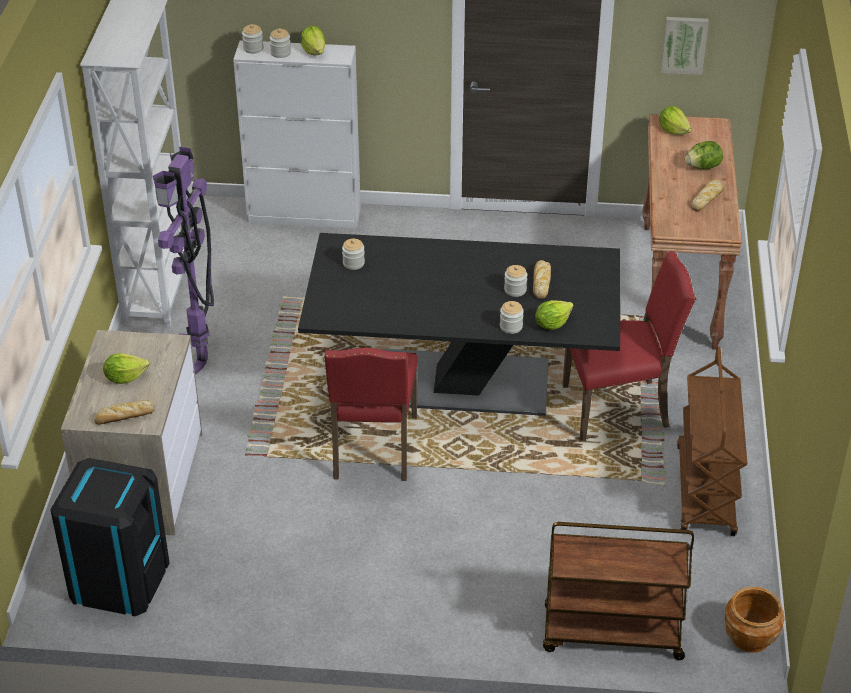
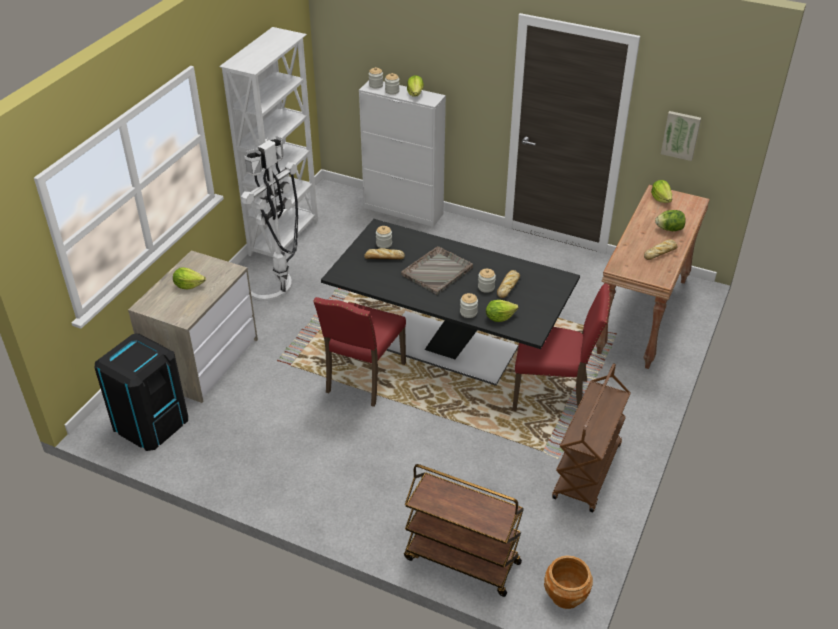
camera: 20 degrees right, 0 degrees up
bread [94,400,155,425] -> bread moved to [364,248,405,260]
purple floor lamp [153,147,214,374] -> white floor lamp [241,136,298,301]
none -> grey tray [401,246,473,295]

